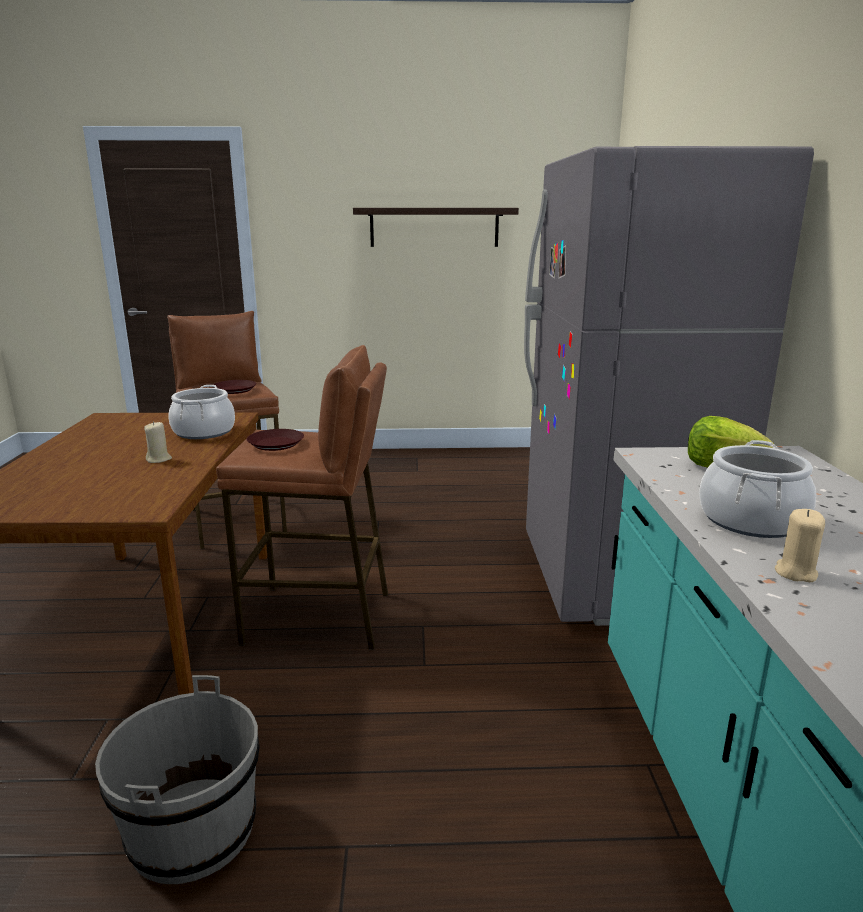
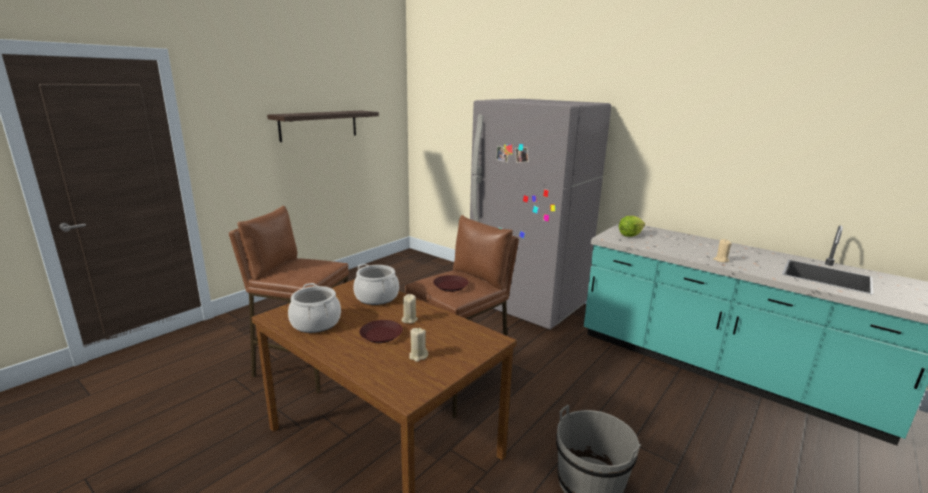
camera: 50 degrees left, 0 degrees up
brown plate [213,380,256,394] -> brown plate moved to [359,320,403,343]
cooking pot [699,440,816,538] -> cooking pot moved to [288,283,341,333]
none -> beige candle [409,328,428,362]

